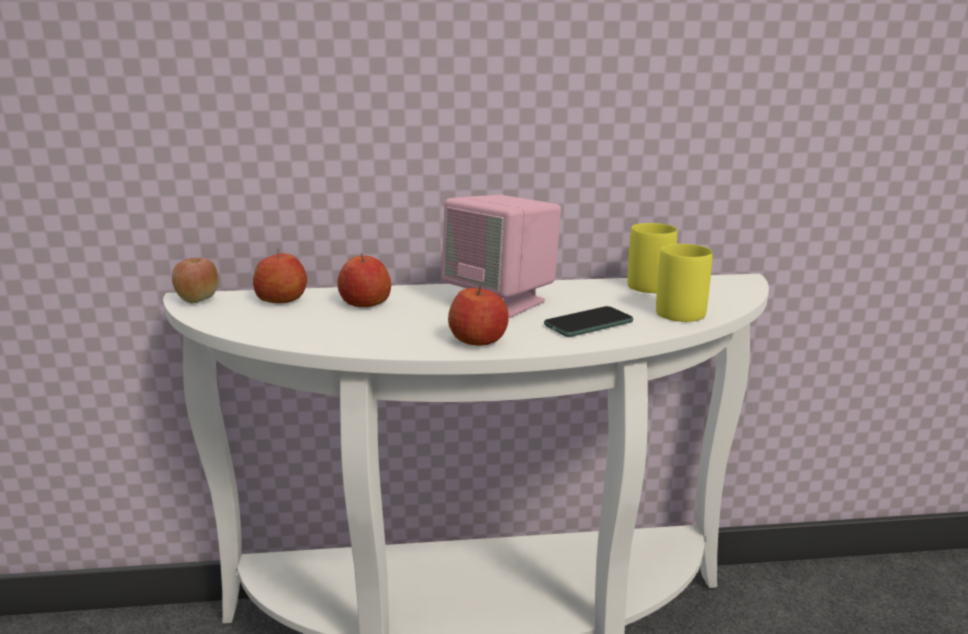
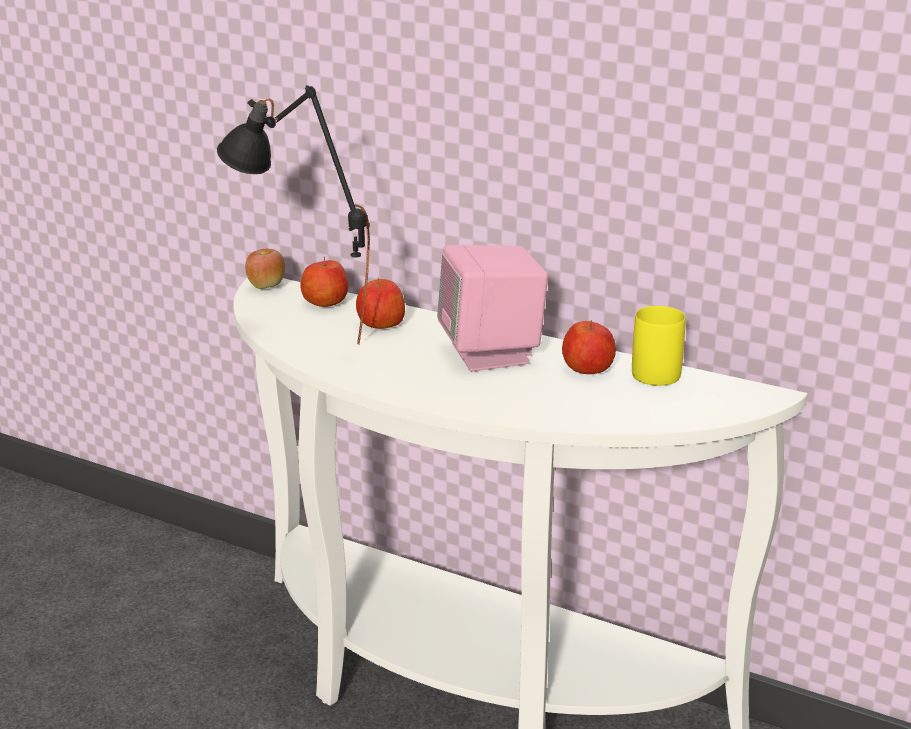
camera: 35 degrees right, 5 degrees up
apple [448,284,509,346] -> apple moved to [562,320,616,374]
phone [544,306,633,337] -> none
yellow mug [656,244,712,322] -> none
none -> black table lamp [217,85,370,345]

